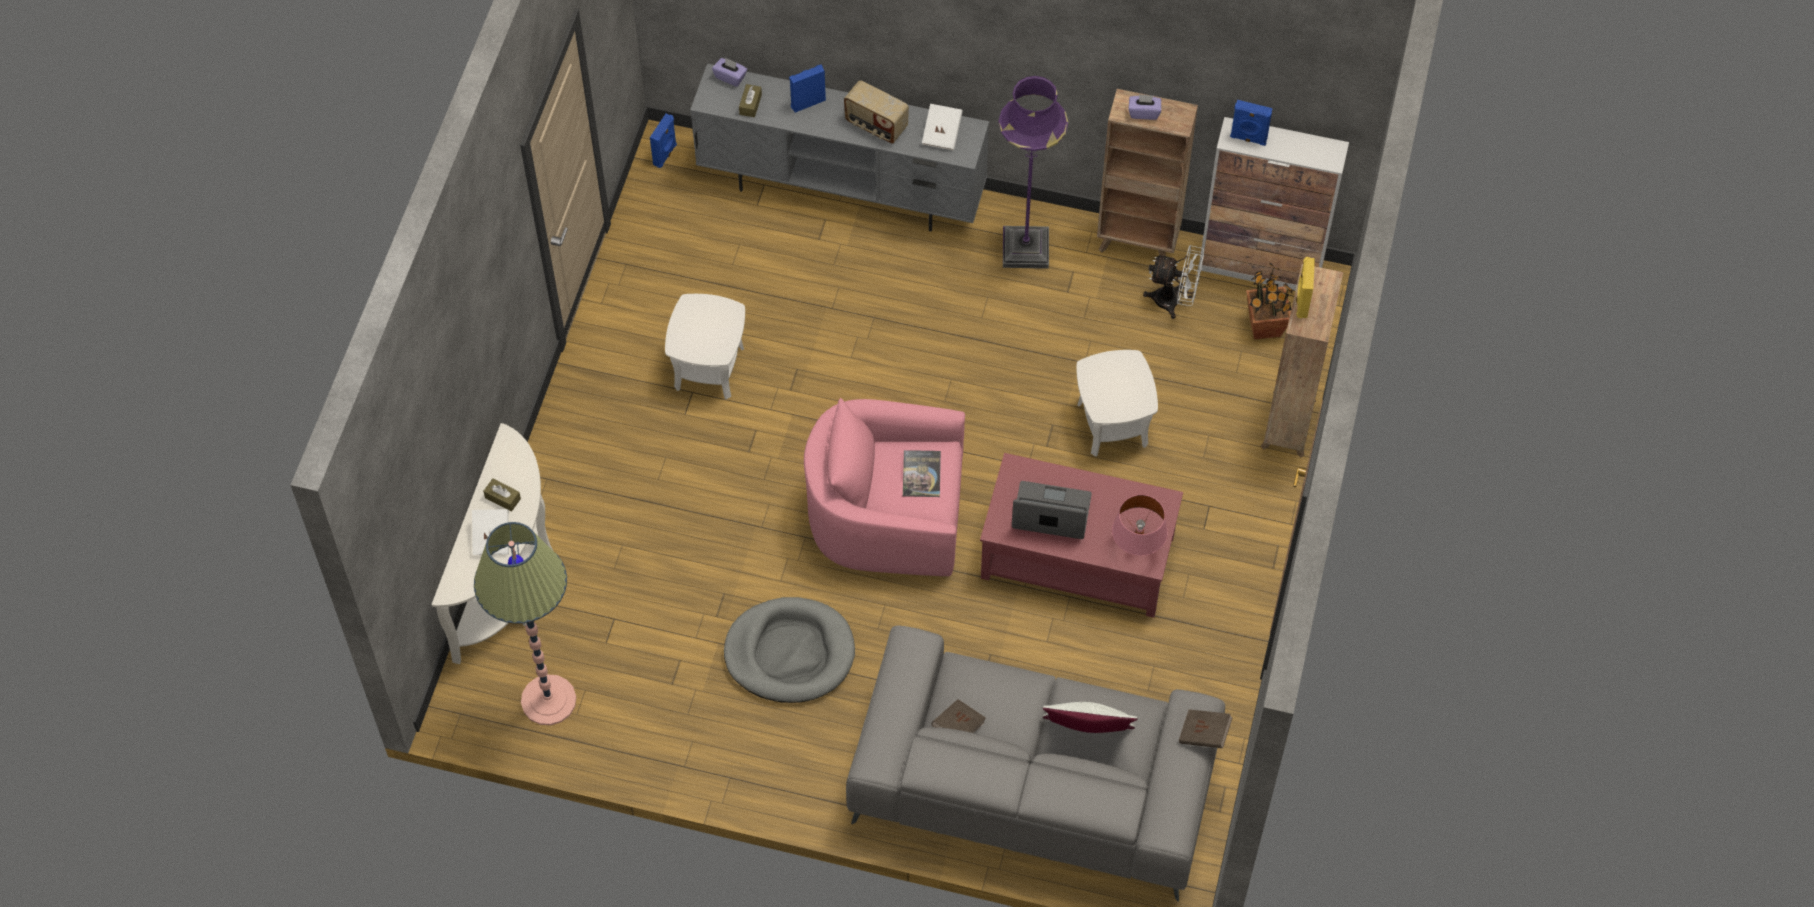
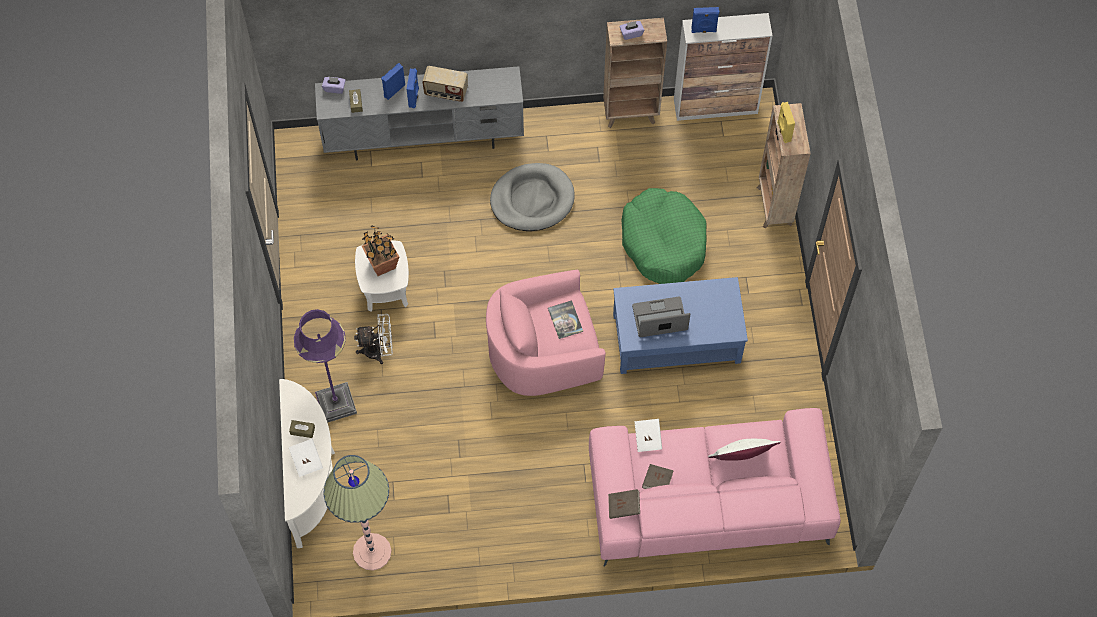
camera: 20 degrees left, 5 degrees up
blue speaker [650,114,677,168] -> blue speaker moved to [407,69,419,108]
grey dog bed [724,597,855,703] -> grey dog bed moved to [490,163,575,231]
grey sofa [846,626,1225,902] -> pink sofa [589,408,841,567]
white book [922,104,963,150] -> white book moved to [634,419,662,452]
red coffee table [980,453,1183,618] -> blue coffee table [613,277,748,374]
purple floor lamp [998,76,1068,269] -> purple floor lamp moved to [294,309,357,423]
white side table [1076,350,1158,457] -> green dog bed [622,188,707,284]
pink table lamp [1112,495,1168,556] -> none
white fan [1143,245,1204,319] -> white fan moved to [354,314,393,364]
brown book [1179,709,1233,748] -> brown book moved to [608,489,640,519]
potted plant [1246,263,1294,340] -> potted plant moved to [362,225,399,276]

